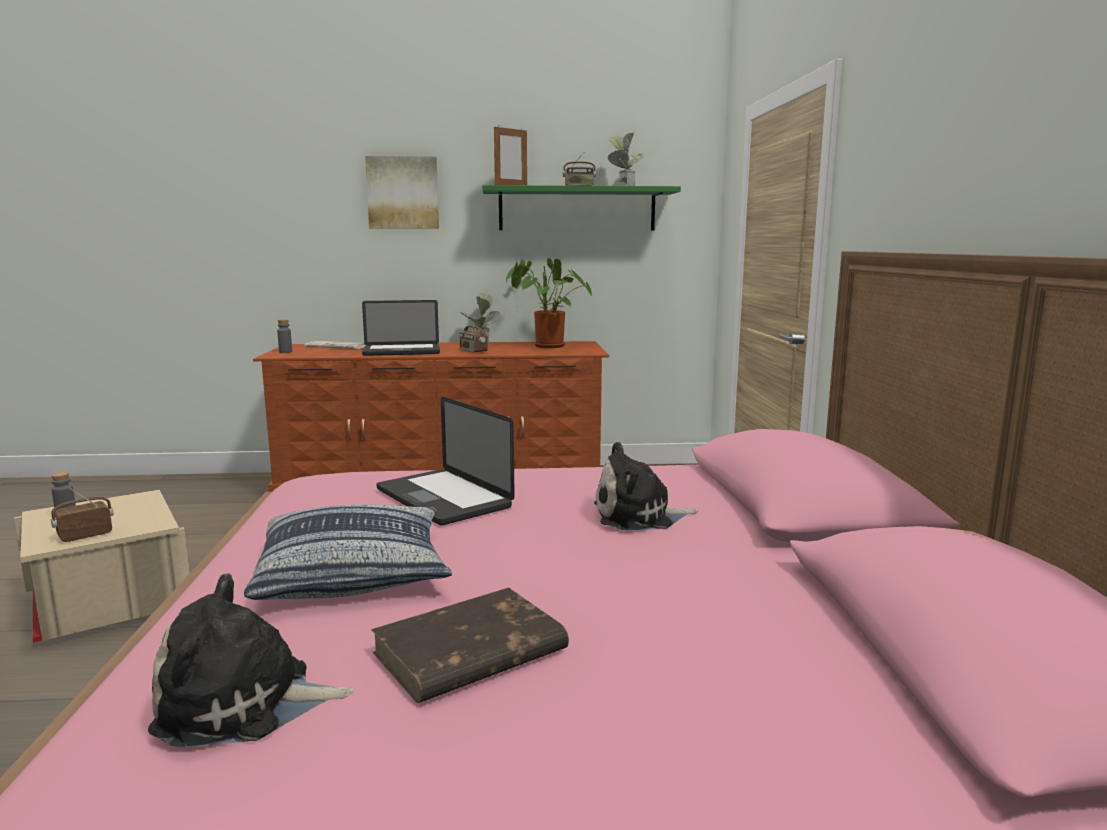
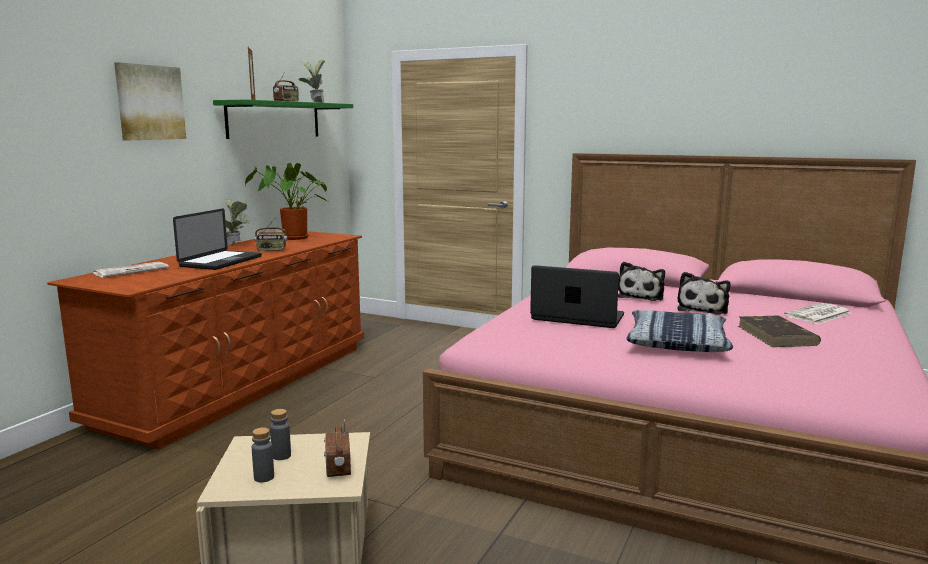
camera: 60 degrees left, 0 degrees up
plush toy [148,573,353,747] -> plush toy moved to [677,272,730,314]
grey bottle [277,319,292,353] -> grey bottle moved to [270,409,291,460]
laptop [377,397,515,526] -> laptop turned 150 degrees counterclockwise [530,265,624,328]
none -> newspaper [784,303,852,324]

